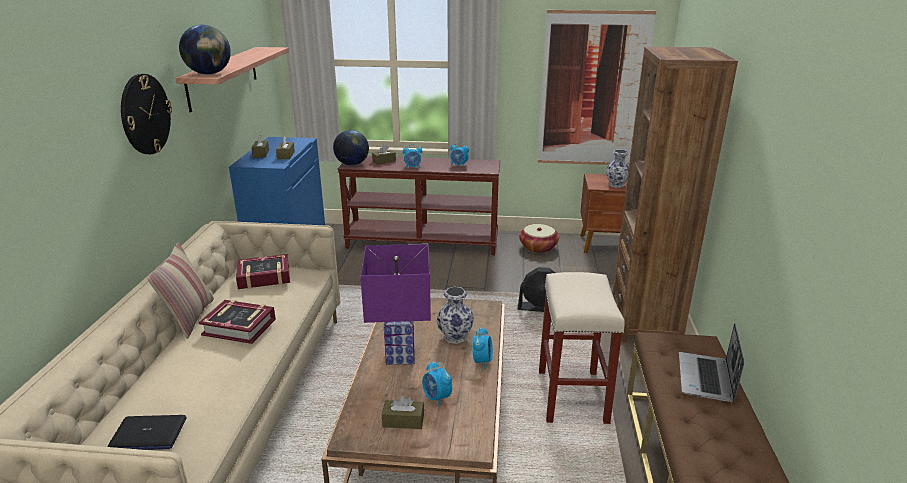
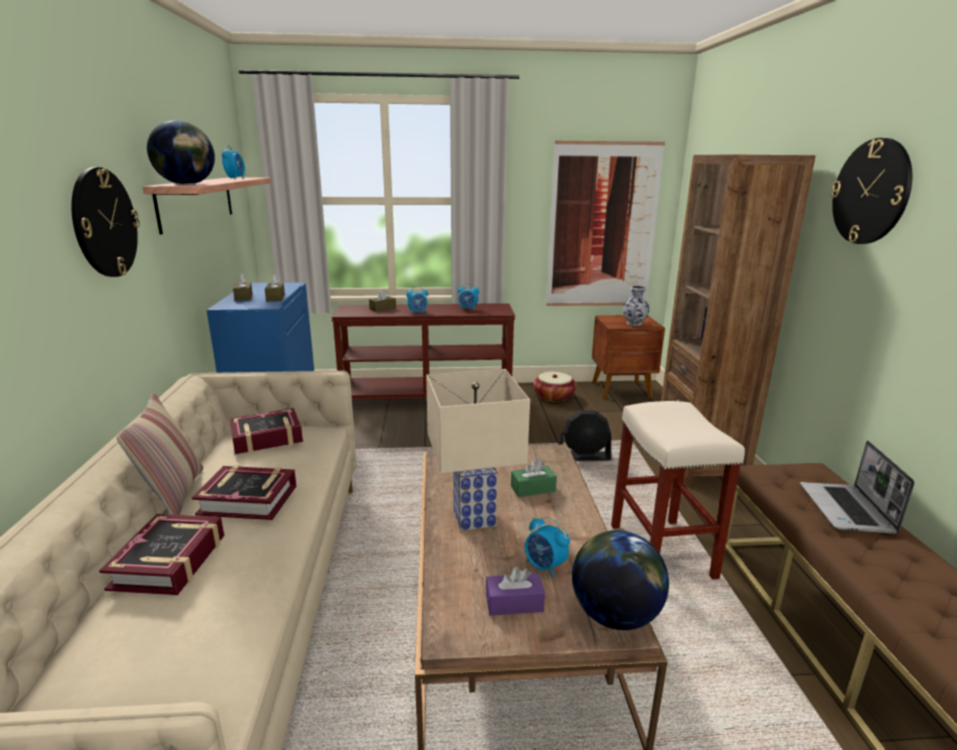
camera: 10 degrees left, 5 degrees down
laptop [107,415,187,450] -> none
globe [333,130,369,165] -> globe moved to [572,530,669,630]
purple table lamp [360,244,431,365] -> beige table lamp [426,369,530,531]
brown tissue box [382,396,424,429] -> purple tissue box [486,567,545,616]
vase [437,287,474,344] -> green tissue box [511,459,557,497]
alarm clock [472,327,493,369] -> alarm clock moved to [222,145,245,179]
none -> book [99,514,224,595]
none -> wall clock [831,138,912,244]

